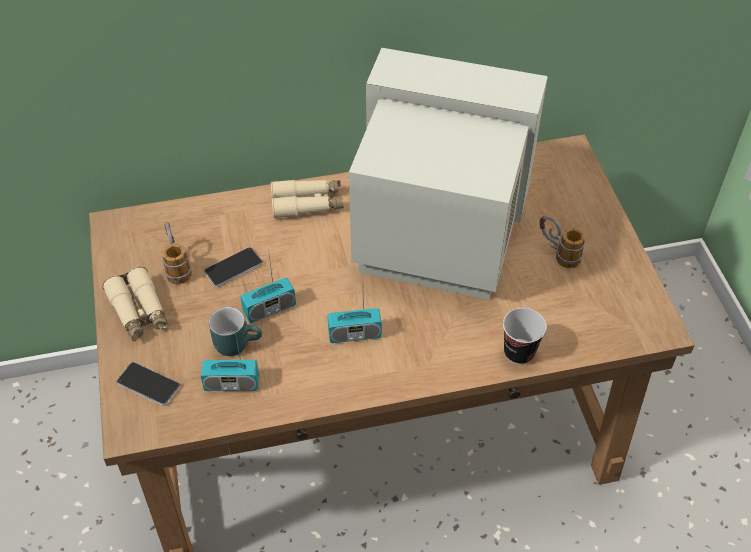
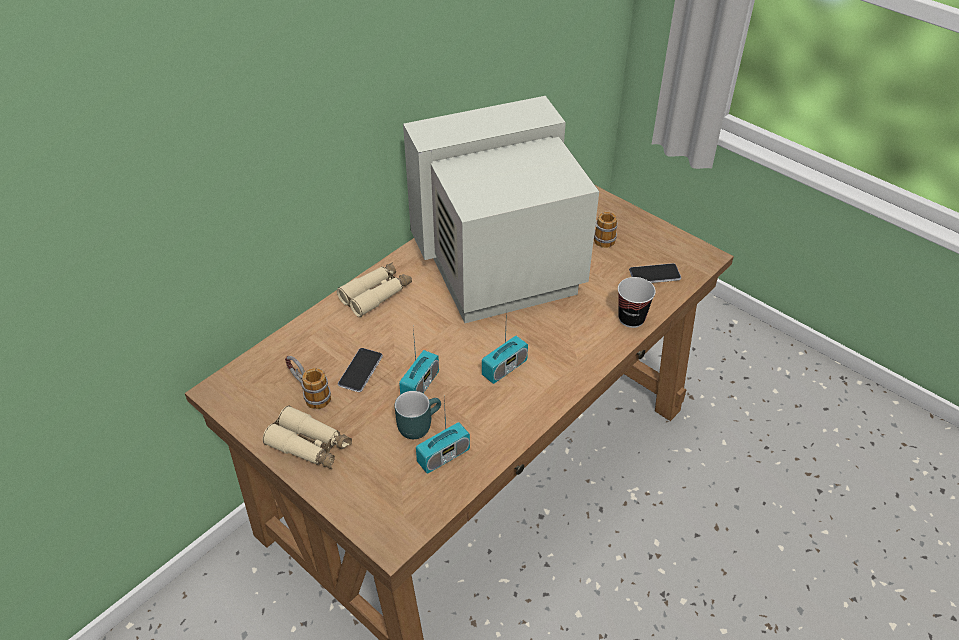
camera: 35 degrees left, 5 degrees down
phone [117,362,180,406] -> phone moved to [629,263,681,283]

